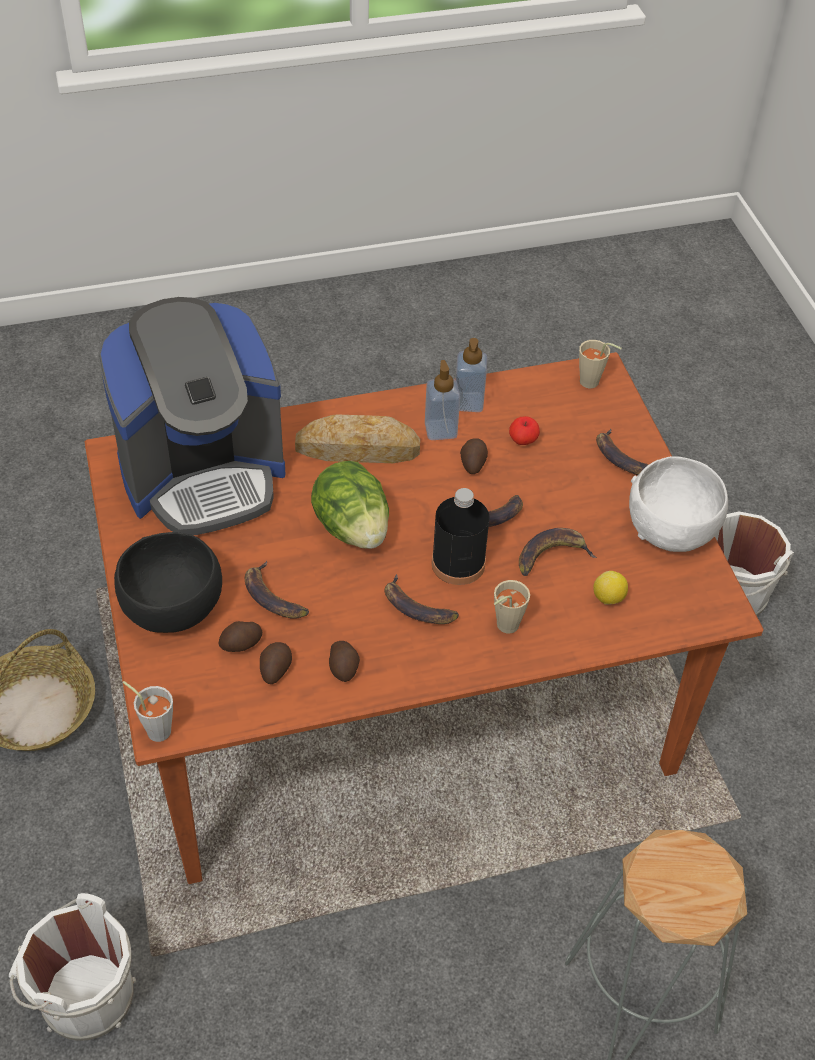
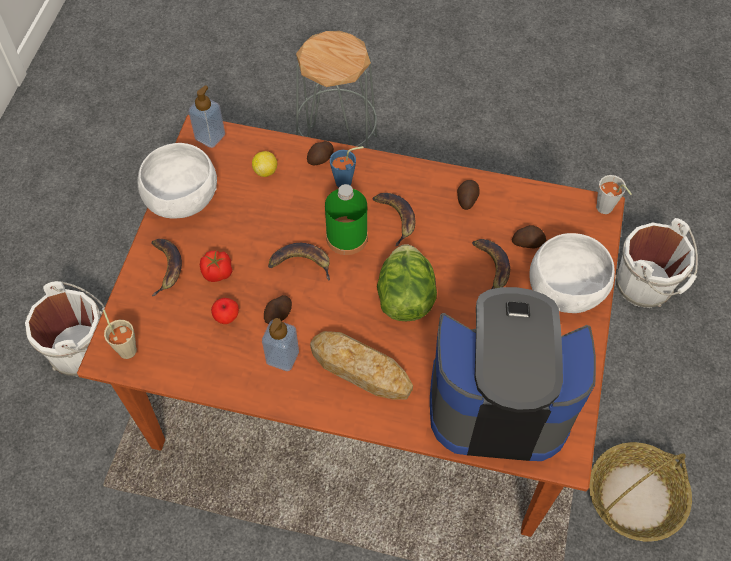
camera: 150 degrees left, 10 degrees up
black bowl [114,532,222,633] -> white bowl [529,233,615,313]
potato [260,642,292,684] -> potato moved to [307,141,334,165]
black bottle [432,488,489,585] -> green bottle [325,184,368,255]
soap dispenser [456,338,487,412] -> soap dispenser moved to [188,85,225,148]
beige cup [494,580,530,634] -> blue cup [330,146,364,187]
banana [519,528,597,576] -> none
none -> tomato [200,250,232,282]

